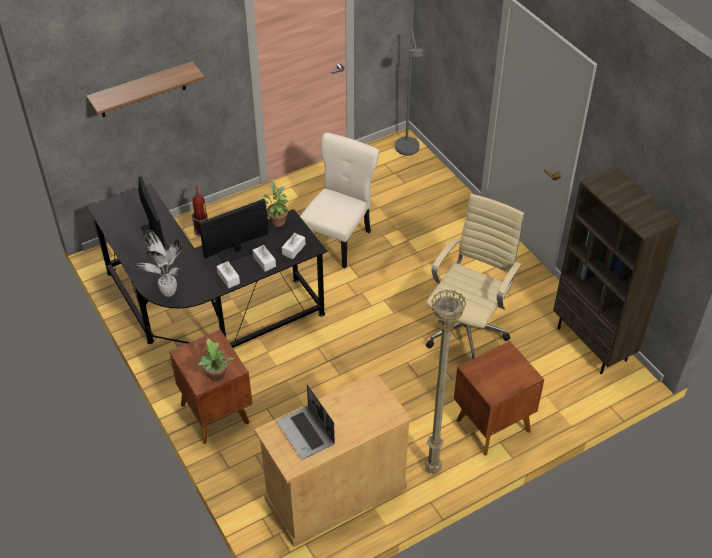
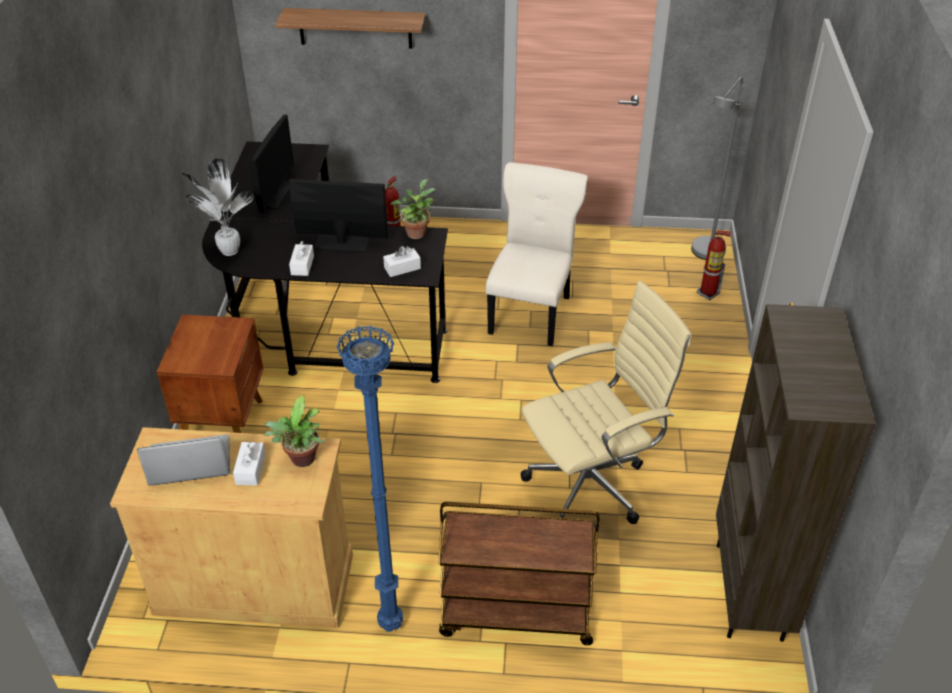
camera: 35 degrees right, 5 degrees down
potted plant [198,338,235,382] -> potted plant moved to [263,395,325,467]
white tissue box [253,245,276,271] -> white tissue box moved to [233,441,266,486]
laptop [276,384,335,460] -> laptop turned 75 degrees clockwise [137,434,230,486]
beige chair [300,133,379,268] -> beige chair turned 45 degrees counterclockwise [485,162,588,346]
beige floor lamp [425,290,467,473] -> blue floor lamp [336,325,403,632]
brown nightstand [454,341,544,456] -> brown cart [438,502,600,645]
none -> fire extinguisher [697,230,731,301]

